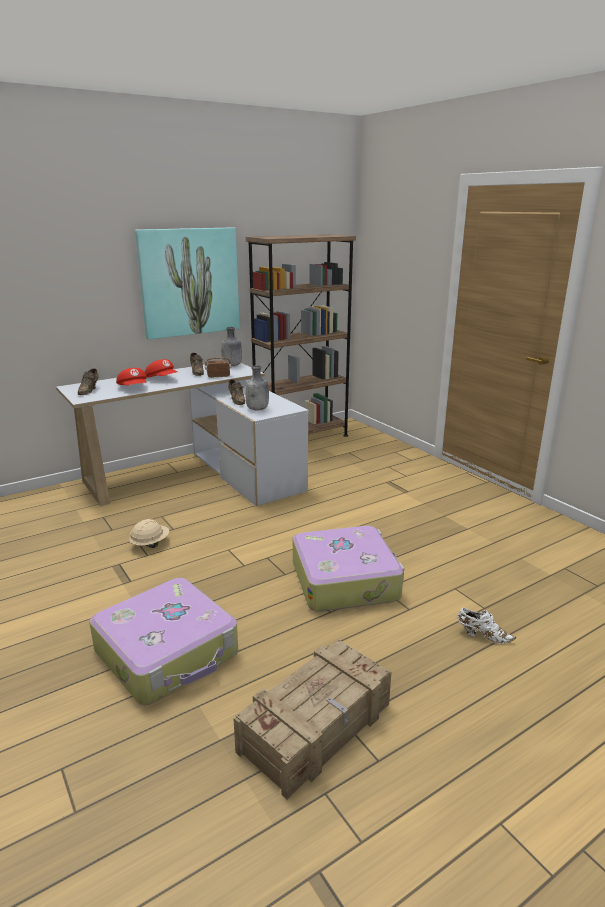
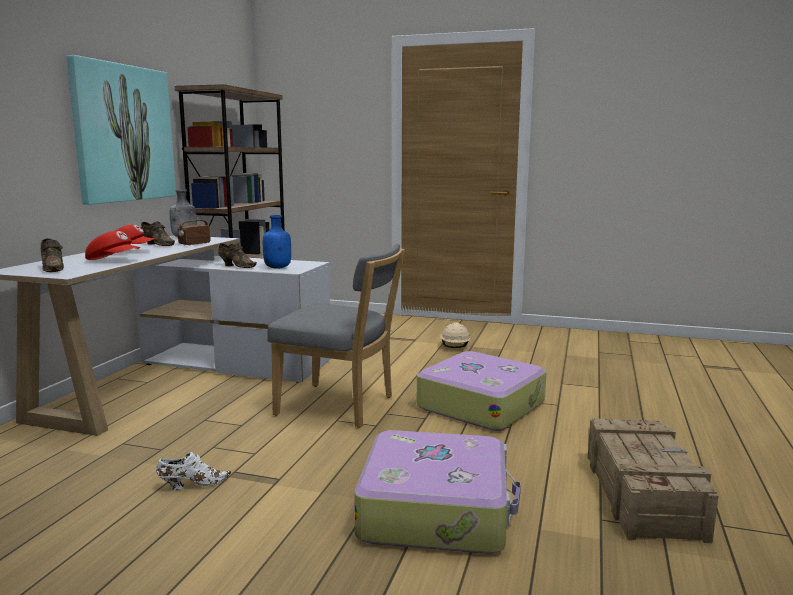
camera: 40 degrees left, 10 degrees down
beige hard hat [129,519,169,548] -> beige hard hat moved to [440,322,471,348]
grey bottle [245,365,269,410] -> blue bottle [263,215,291,269]
white shoe [458,608,516,644] -> white shoe moved to [156,452,231,490]
none -> grey chair [267,244,405,428]

